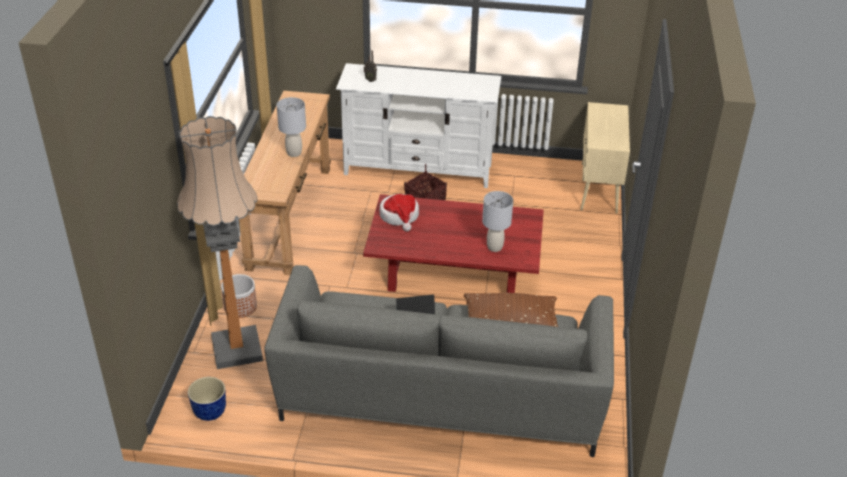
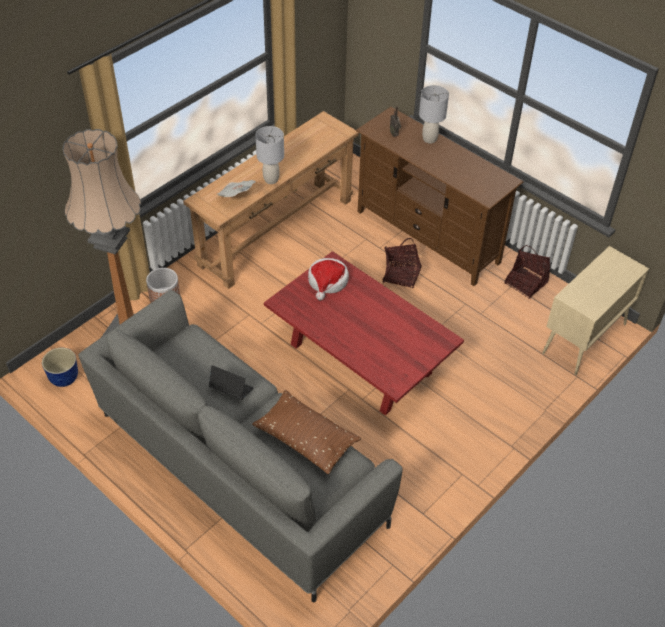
camera: 35 degrees right, 10 degrees up
white tv stand [336,63,501,188] -> brown tv stand [356,107,524,286]
grey table lamp [482,191,513,252] -> grey table lamp moved to [419,85,449,144]
none -> newspaper [217,180,255,197]
none -> basket [504,245,550,299]

